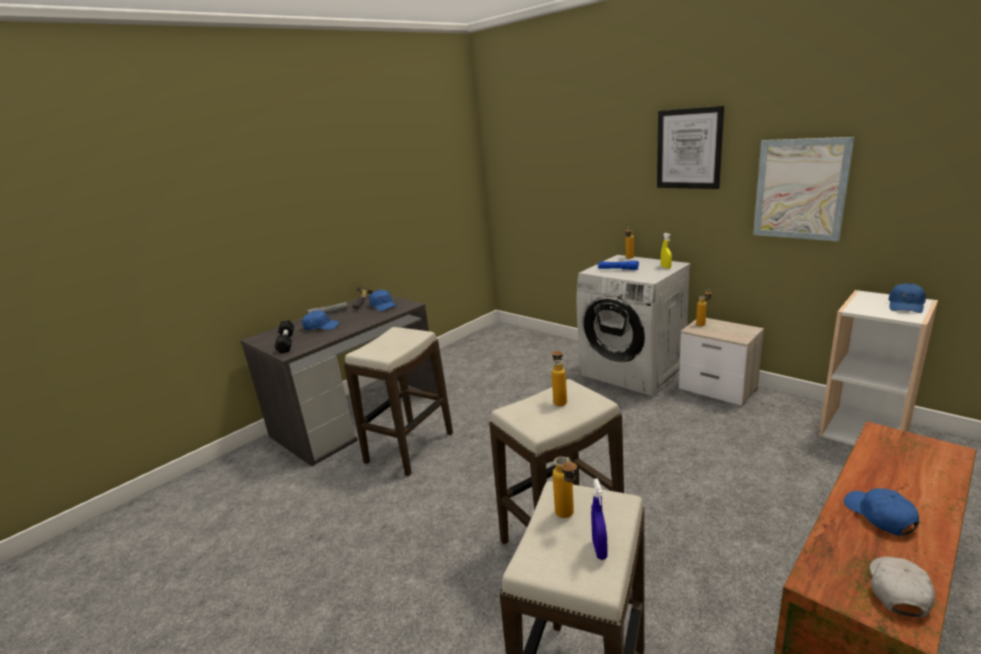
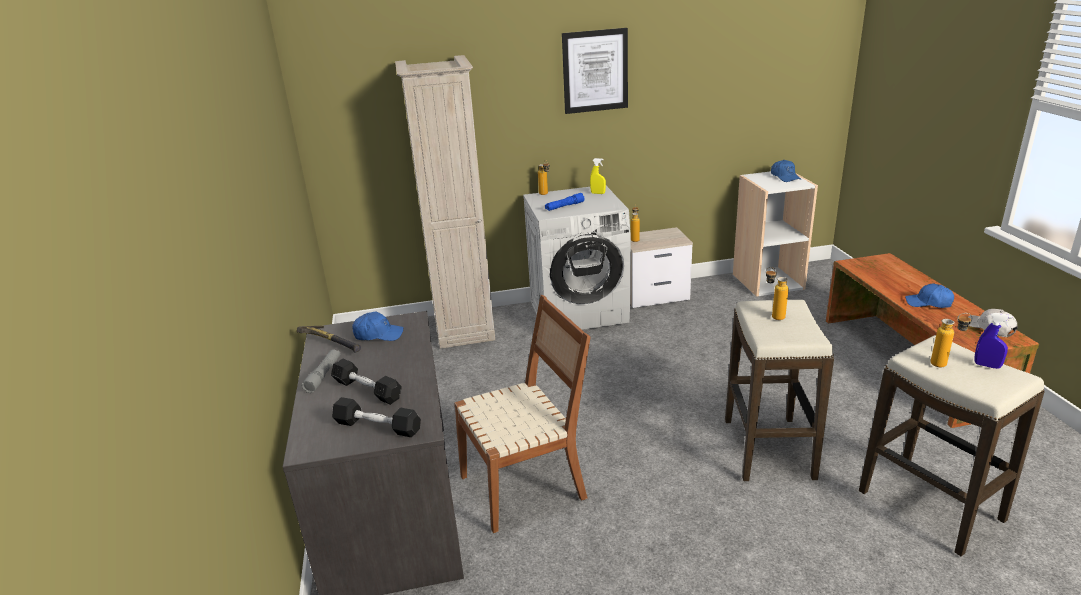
camera: 55 degrees left, 5 degrees up
blue cap [302,310,340,330] -> black dumbbell [331,359,402,405]
stool [344,327,453,476] -> chair [454,295,591,533]
picture [753,137,854,241] -> none
none -> beige cabinet [395,55,495,349]

